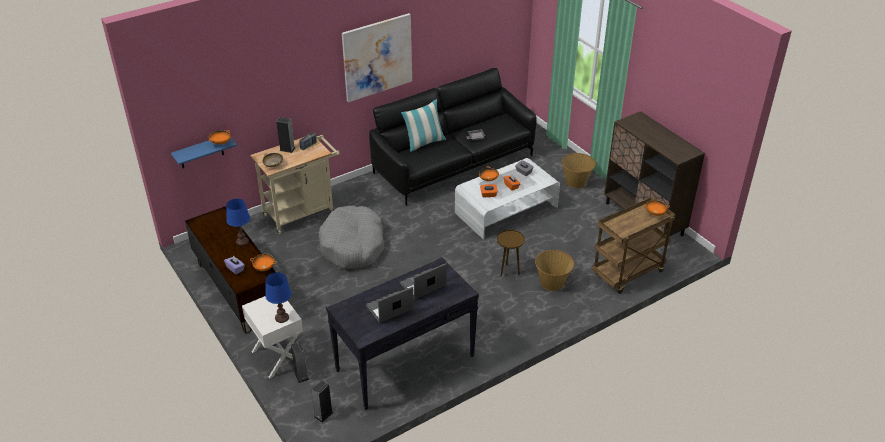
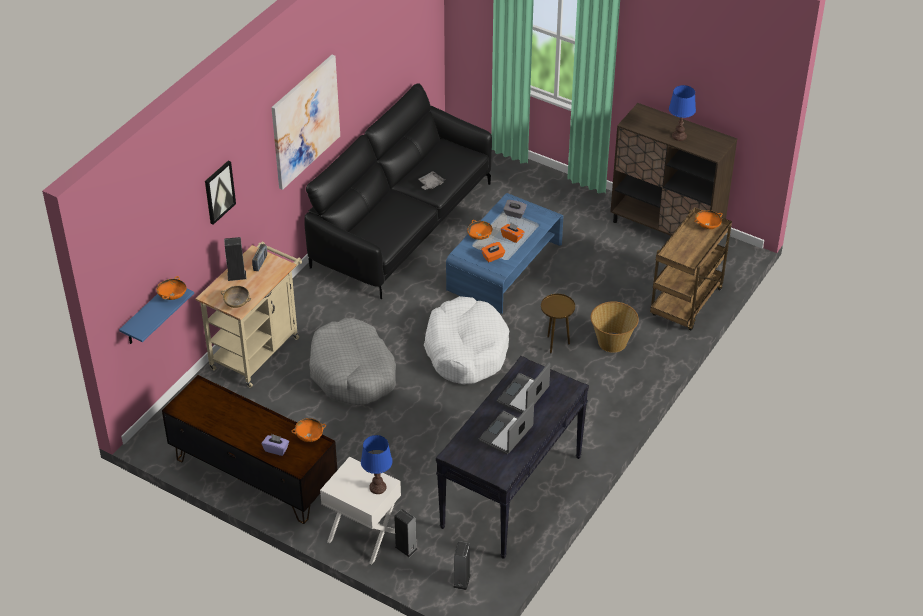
camera: 25 degrees left, 5 degrees up
blue table lamp [226,199,250,246] -> blue table lamp moved to [669,85,696,141]
pillow [401,100,446,152] -> none
white coffee table [455,158,560,240] -> blue coffee table [446,193,563,314]
basket [562,153,596,188] -> none
none -> picture [205,160,236,225]
none -> white dog bed [424,296,509,384]

